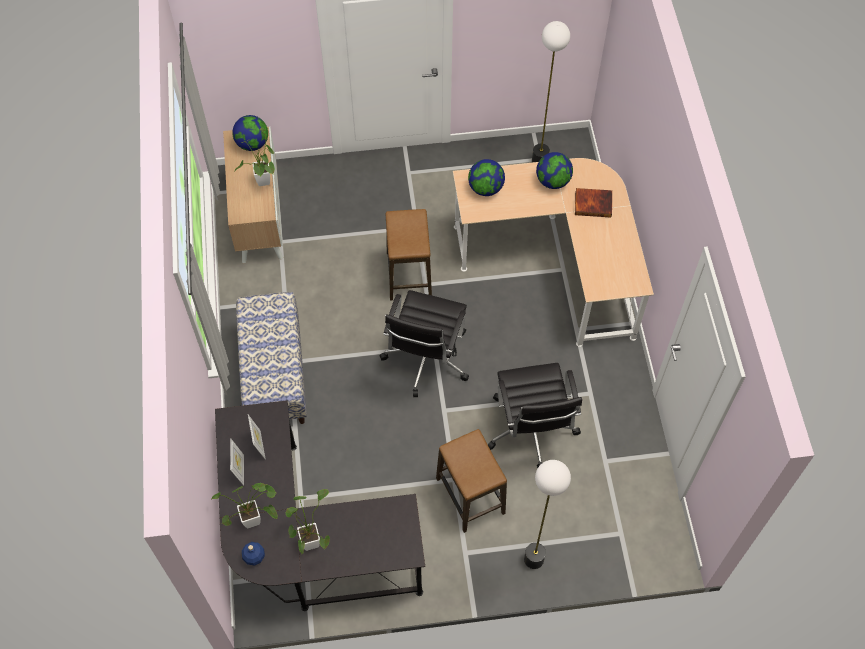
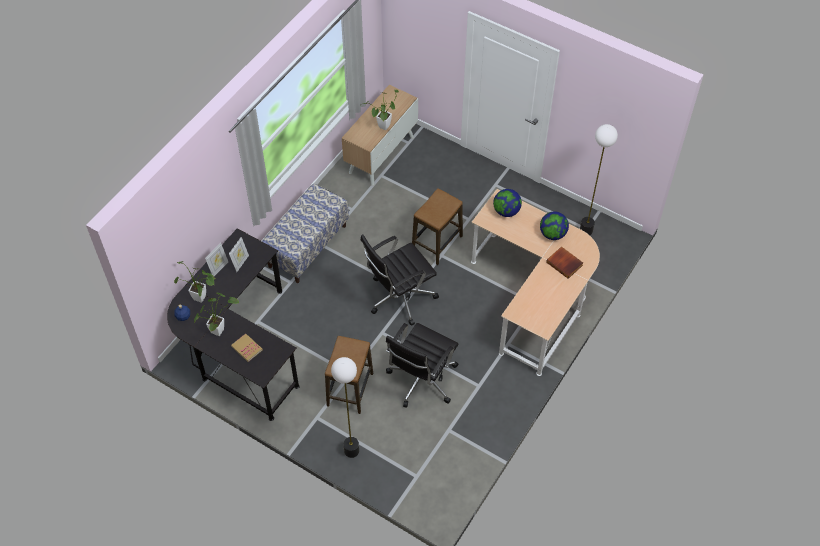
camera: 40 degrees right, 5 degrees down
globe [232,115,268,151] -> none
none -> book [231,334,263,362]

